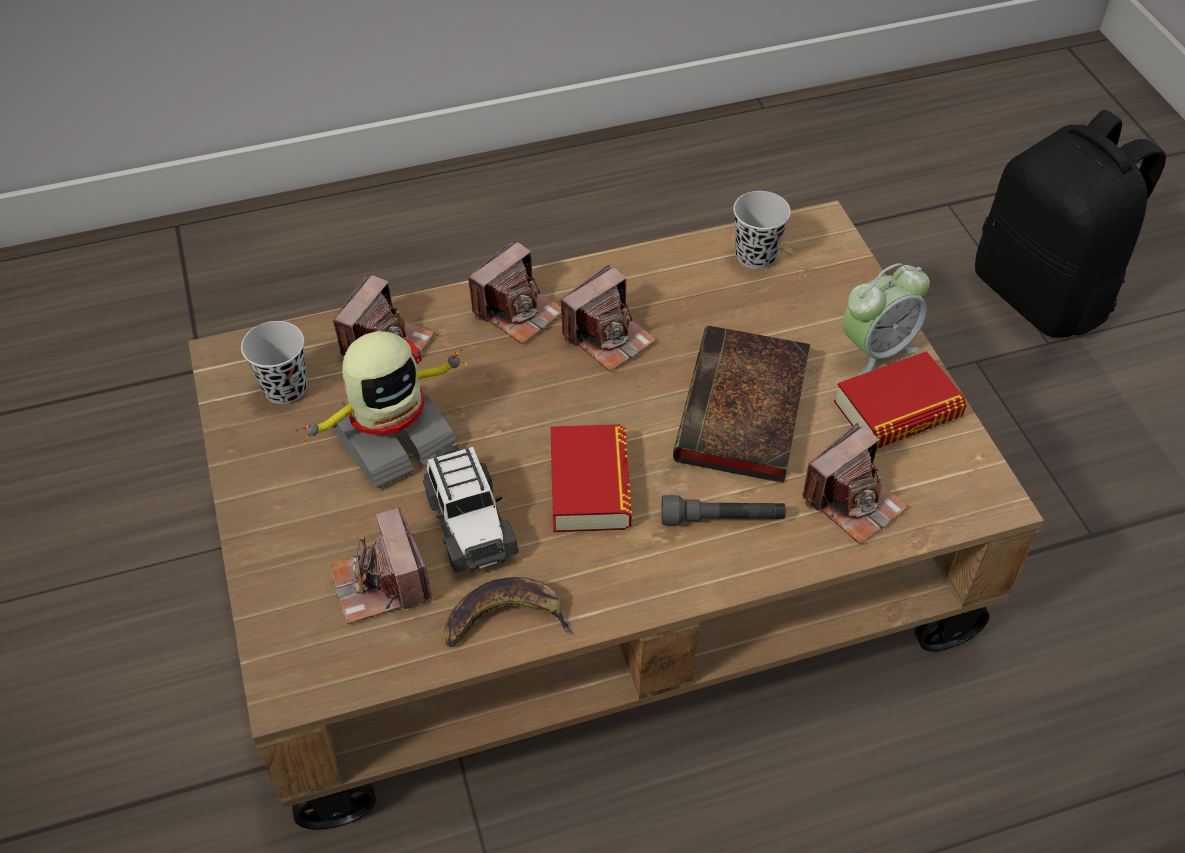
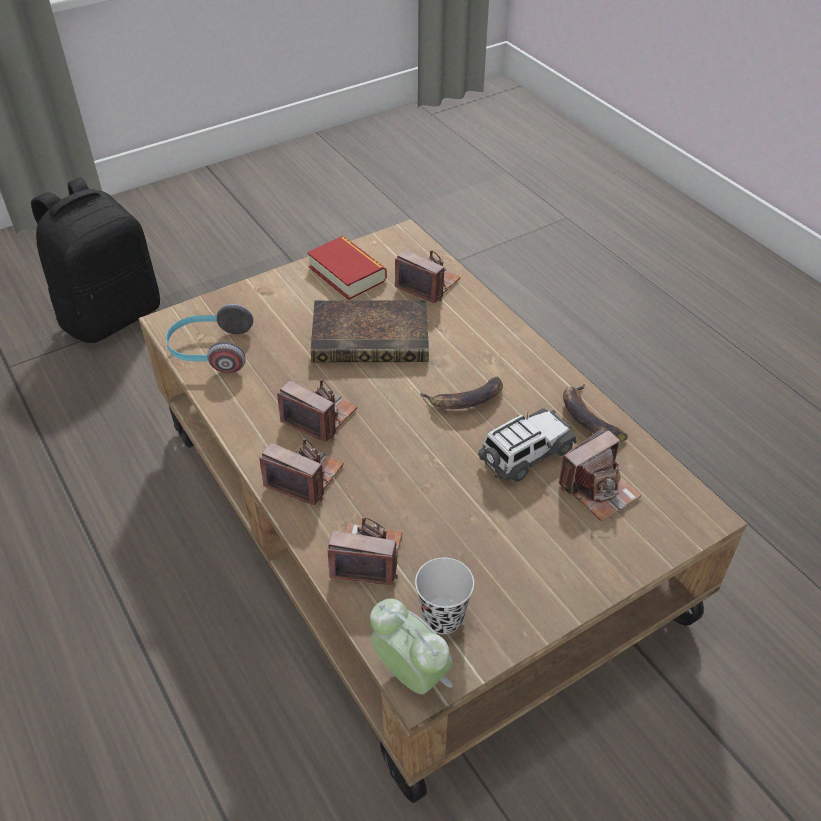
camera: 105 degrees left, 5 degrees down
toy robot [296,331,468,489] -> none
book [550,424,632,532] -> banana [420,377,503,409]
grey flashlight [662,495,786,526] -> none
black cup [733,191,791,269] -> headphones [166,304,253,373]
alarm clock [843,263,930,376] -> alarm clock moved to [370,599,453,694]

